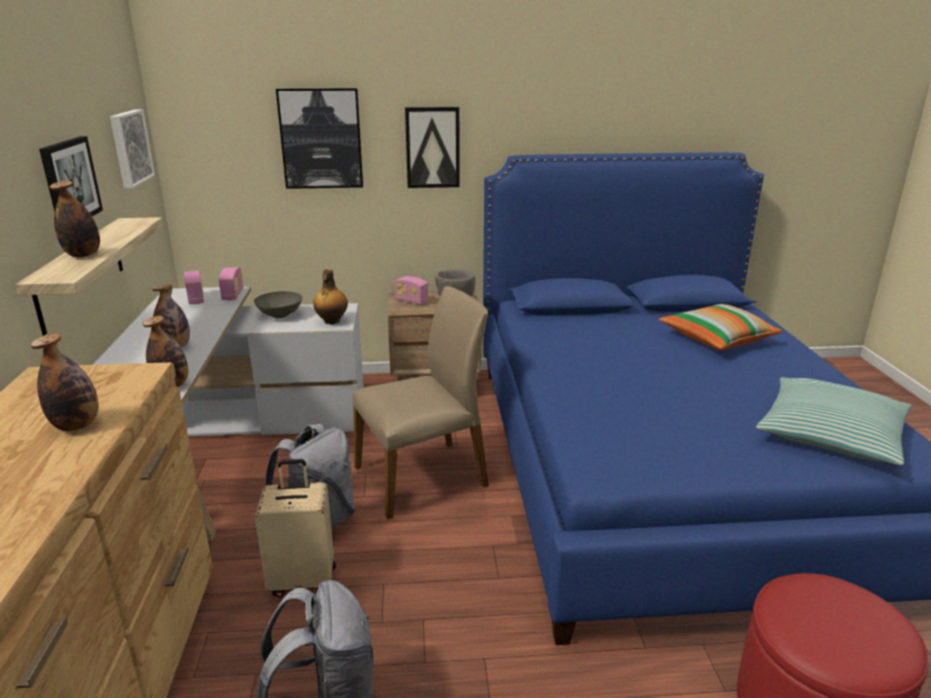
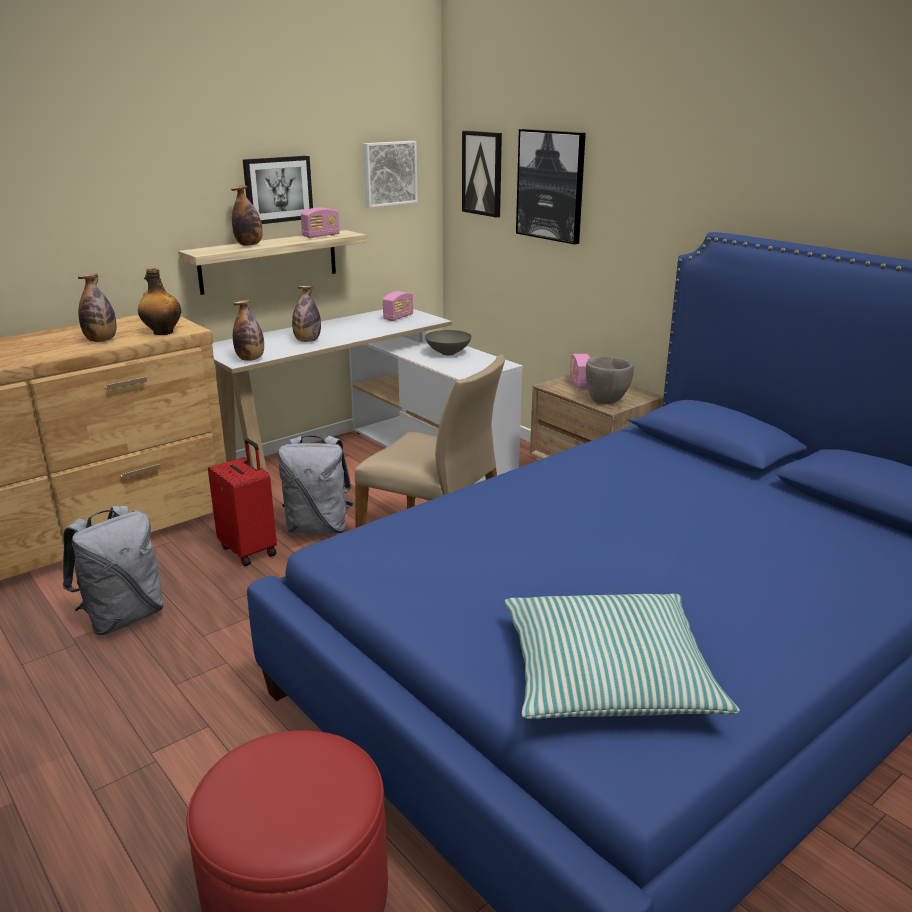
camera: 55 degrees right, 0 degrees up
radio [218,267,243,300] -> radio moved to [301,207,340,238]
beige suitcase [255,459,336,597] -> red suitcase [208,438,277,566]
bottle [313,269,348,324] -> bottle moved to [138,268,181,335]
picture [405,107,460,188] -> picture moved to [462,131,502,218]
pillow [659,304,783,350] -> none

